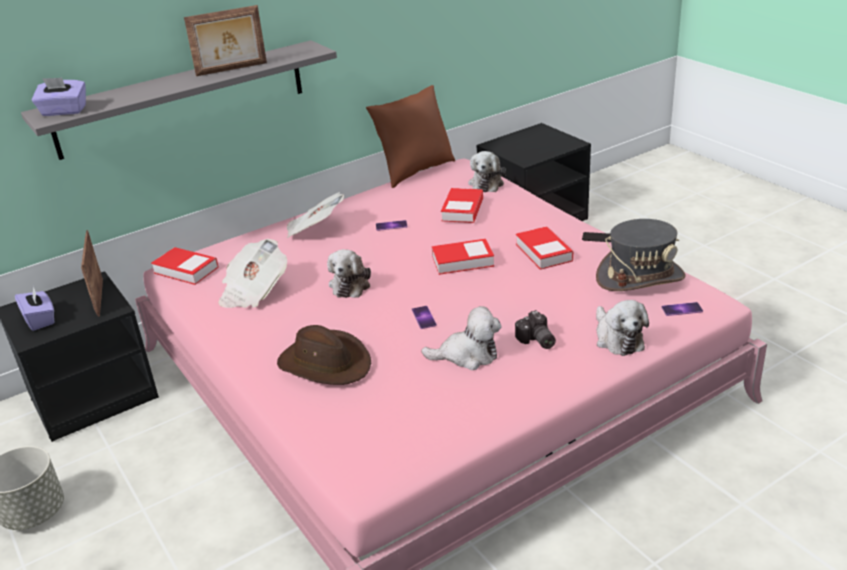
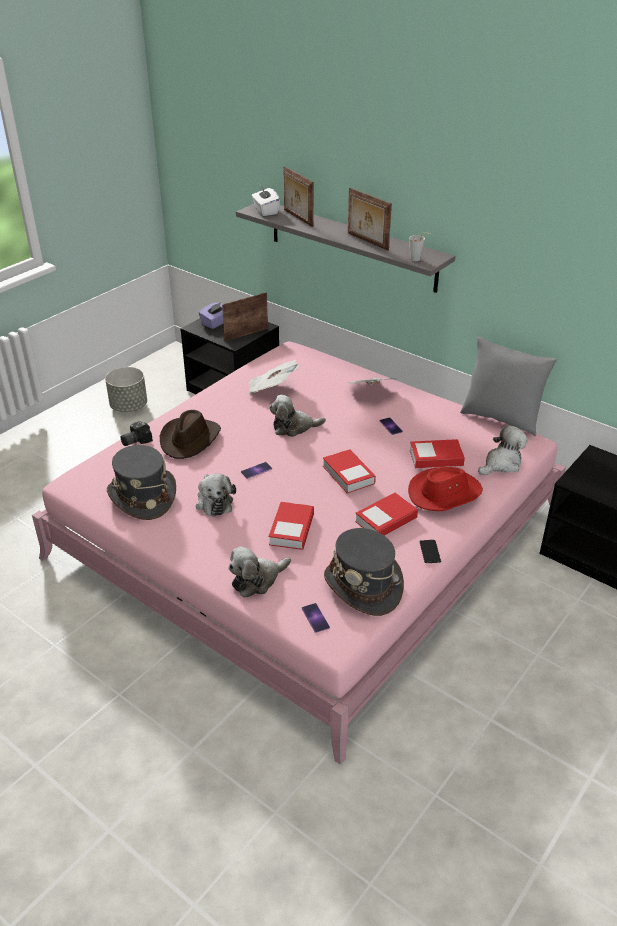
camera: 70 degrees right, 5 degrees up
purple tissue box [32,78,86,116] -> white tissue box [252,186,280,216]
book [151,247,218,285] -> book moved to [269,502,314,550]
brown pillow [366,85,455,188] -> grey pillow [460,336,557,436]
plush toy [468,151,506,192] -> plush toy turned 150 degrees clockwise [478,425,527,475]
camera [515,310,556,349] -> camera moved to [121,421,153,446]
none -> grey hat [107,445,176,520]
none -> picture frame [283,166,314,227]
none -> red hat [408,467,483,511]
none -> grey cup [409,233,431,261]

